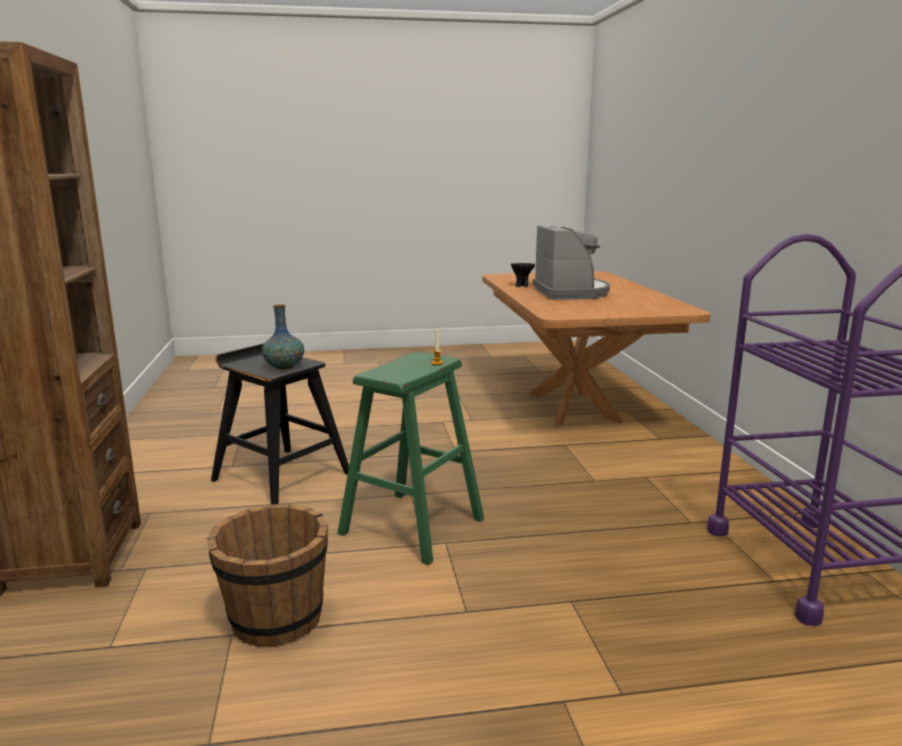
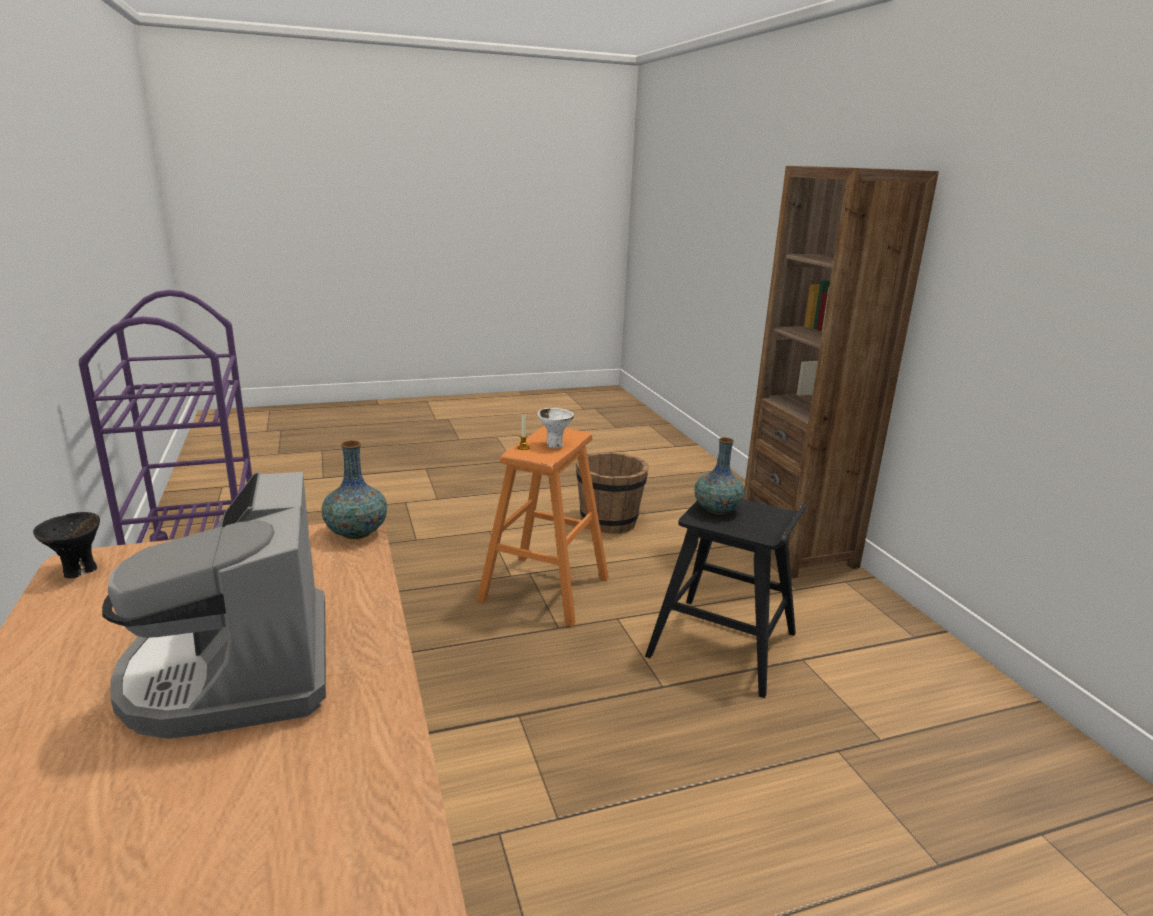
camera: 170 degrees right, 5 degrees up
green stool [337,352,484,565] -> orange stool [477,426,609,627]
black bowl [511,263,535,287] -> black bowl moved to [33,512,100,578]
none -> vase [321,441,387,539]
none -> white bowl [538,408,574,449]

